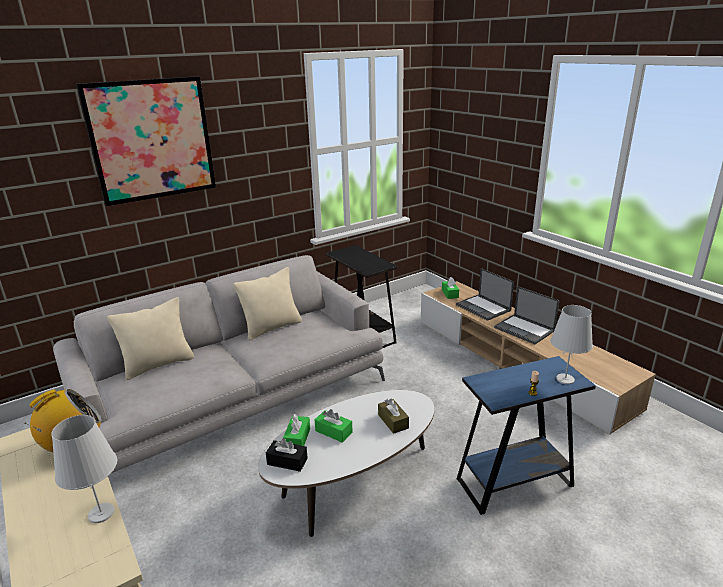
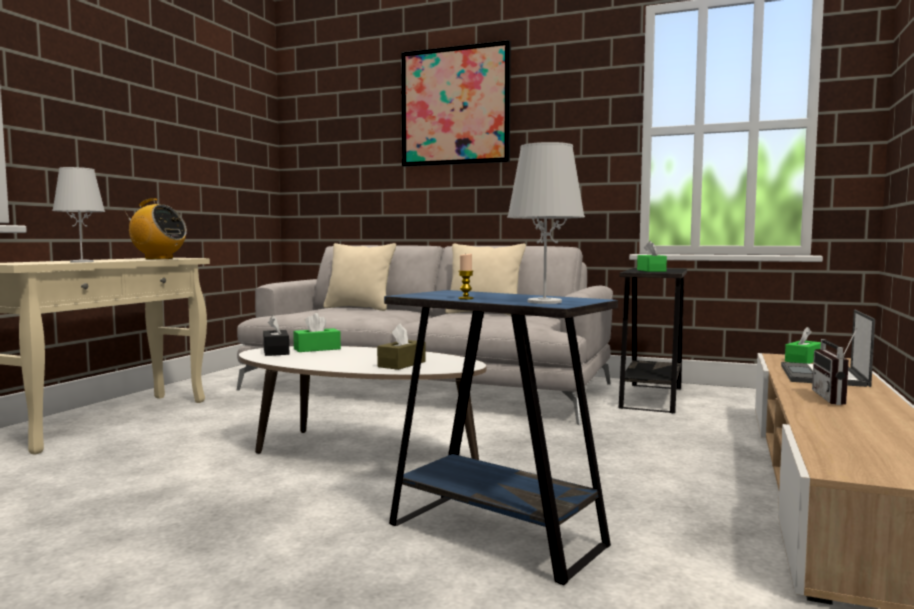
camera: 55 degrees right, 20 degrees down
green tissue box [315,409,353,443] -> green tissue box moved to [637,241,667,272]
laptop [494,286,559,344] -> radio [812,328,857,405]

